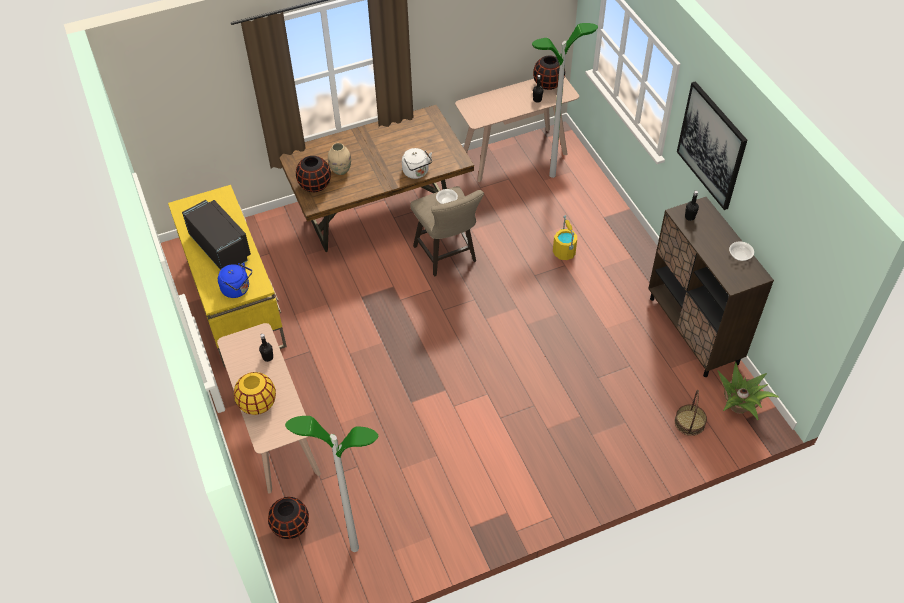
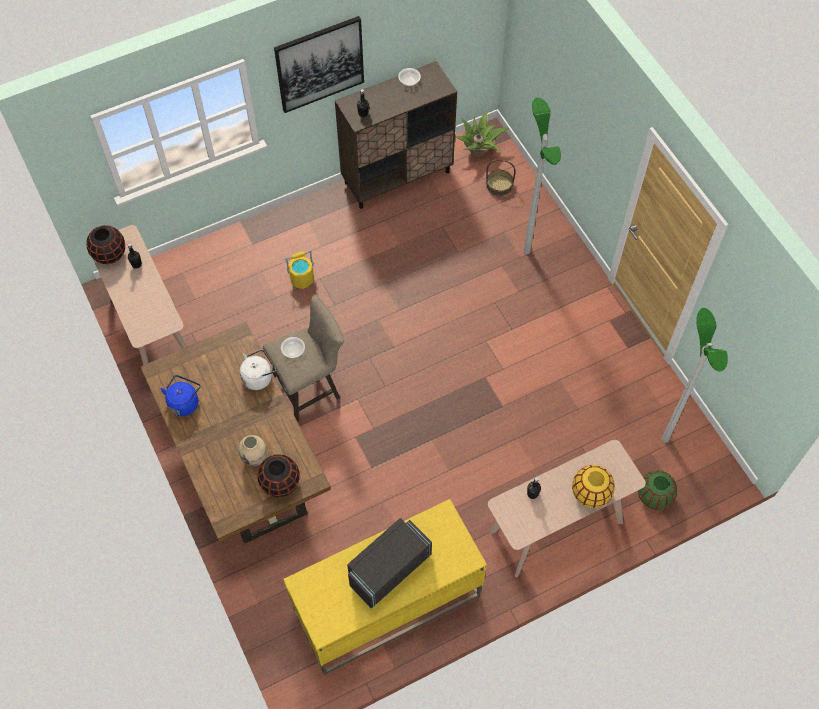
camera: 95 degrees left, 10 degrees up
blue kettle [218,263,252,298] -> blue kettle moved to [161,375,201,416]
black vase [268,497,309,539] -> green vase [638,470,677,510]
floor lamp [532,23,598,178] -> floor lamp moved to [524,98,561,254]

